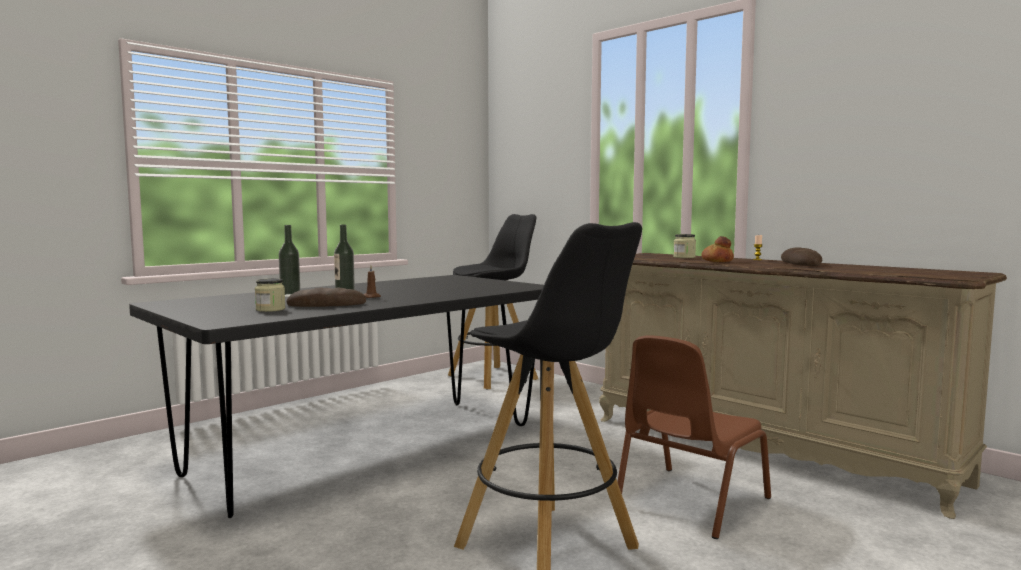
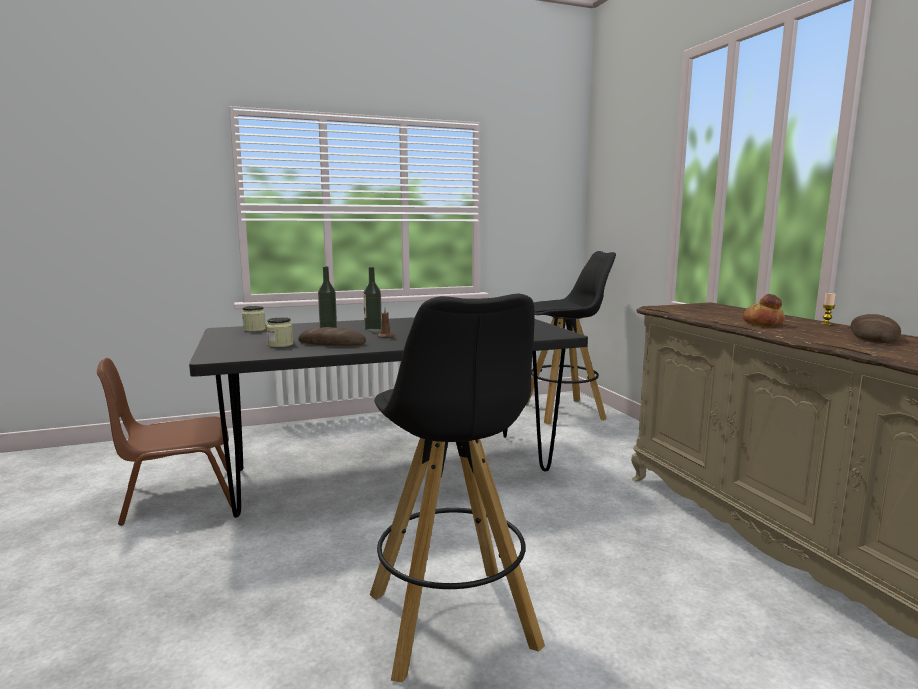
camera: 25 degrees right, 5 degrees up
brown chair [617,335,771,539] -> brown chair moved to [97,358,231,525]
jar [673,234,696,258] -> jar moved to [242,306,266,332]

